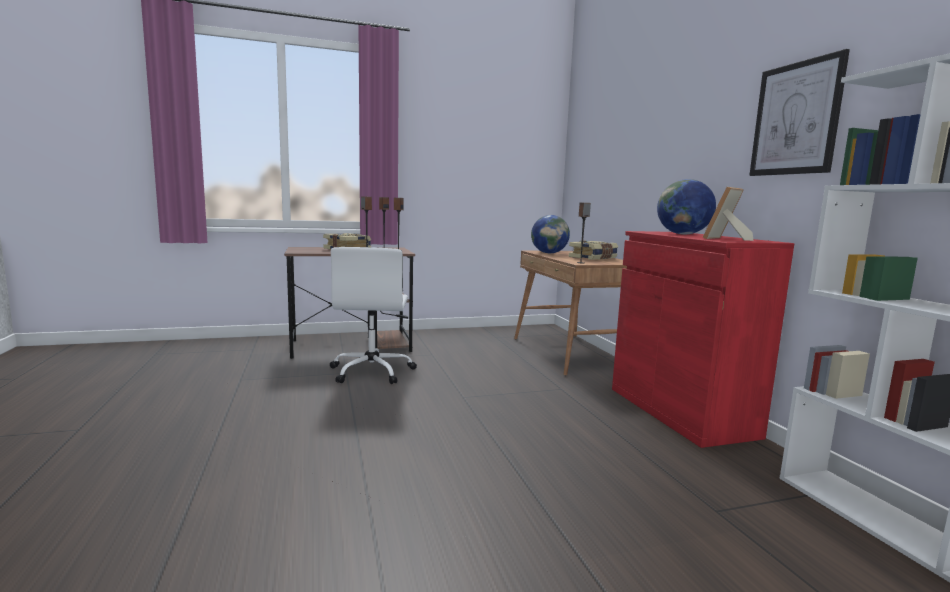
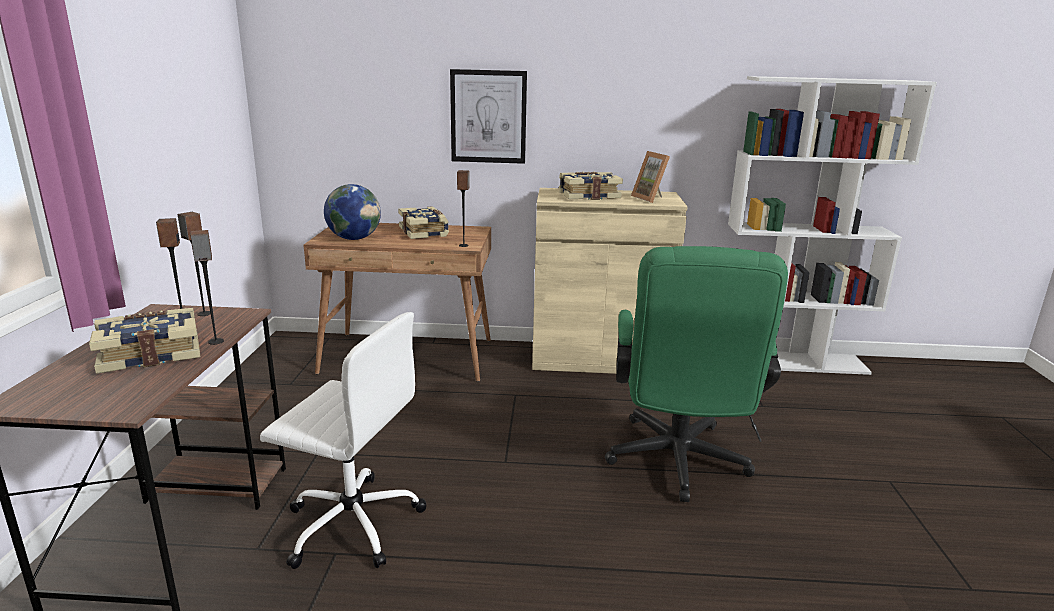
camera: 70 degrees left, 10 degrees up
red cabinet [612,231,794,448] -> beige cabinet [532,188,688,374]
globe [657,179,716,234] -> book [559,172,623,200]
picture [749,49,850,176] -> picture moved to [450,69,527,164]
none -> green office chair [605,246,788,502]

